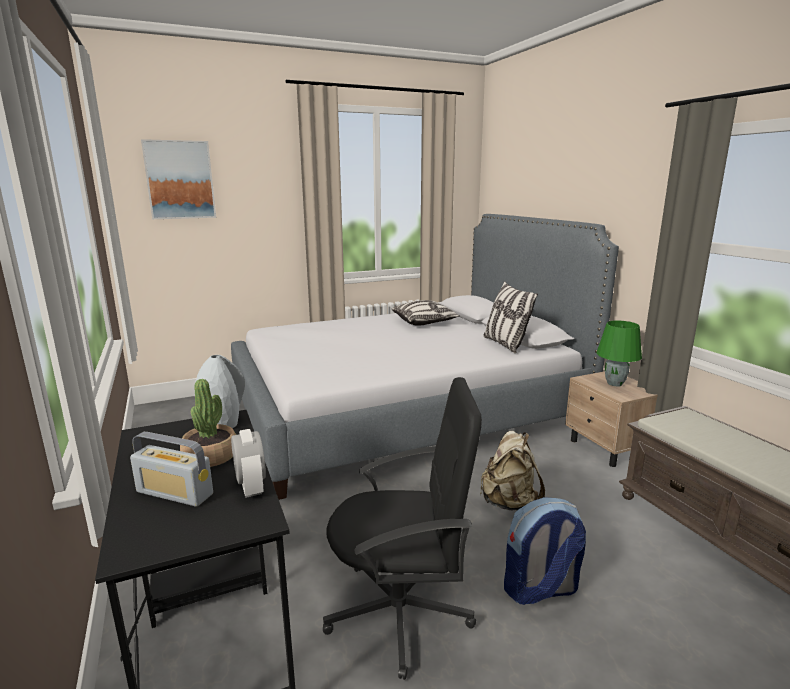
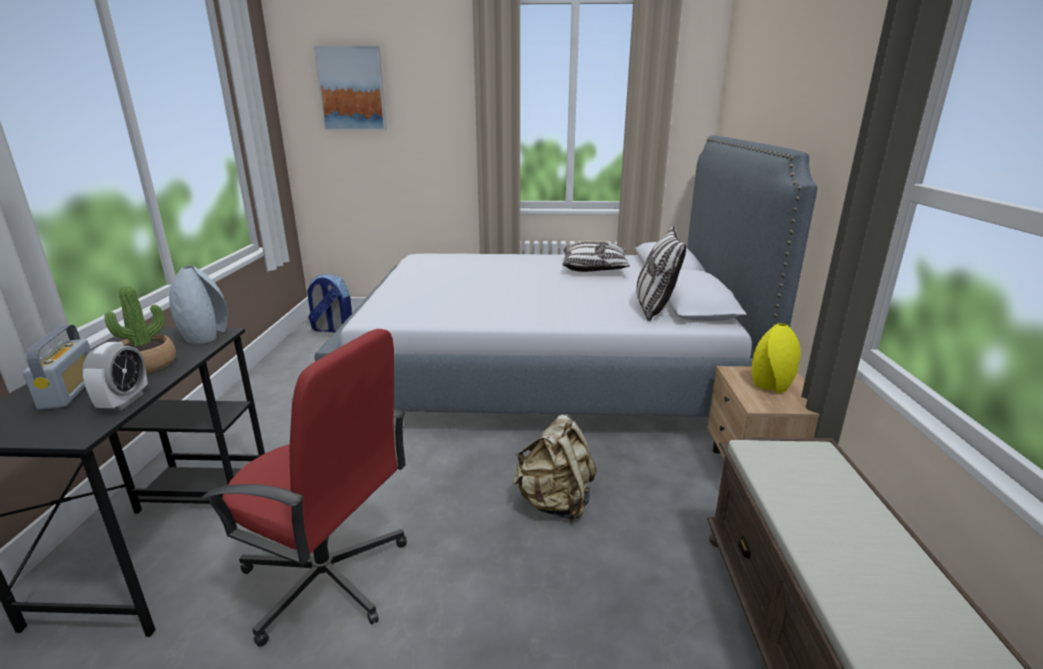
camera: 25 degrees right, 5 degrees up
radio [130,432,213,507] -> radio turned 150 degrees counterclockwise [23,324,91,410]
black office chair [323,377,482,680] -> red office chair [201,329,407,647]
backpack [504,497,586,605] -> backpack moved to [307,274,352,332]
green table lamp [597,321,642,387] -> yellow vase [752,323,801,393]

